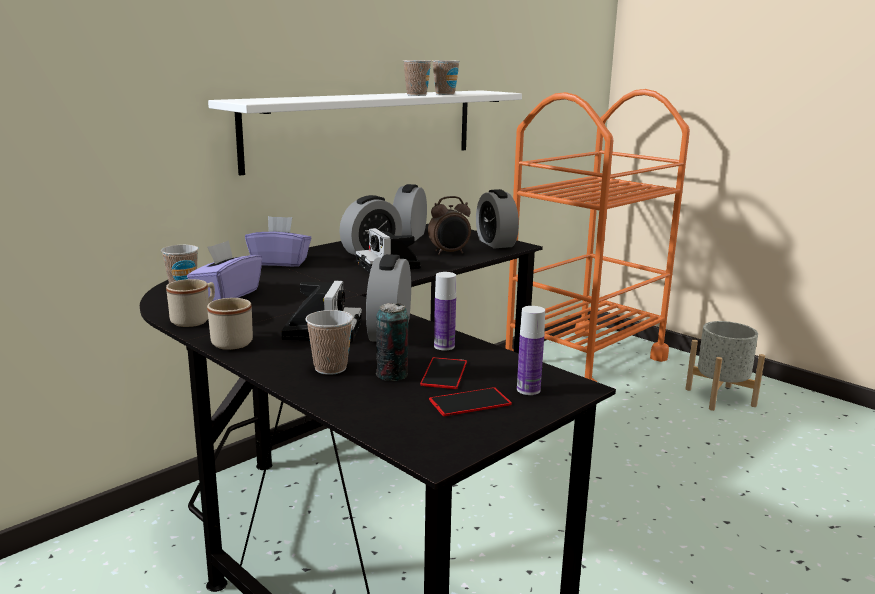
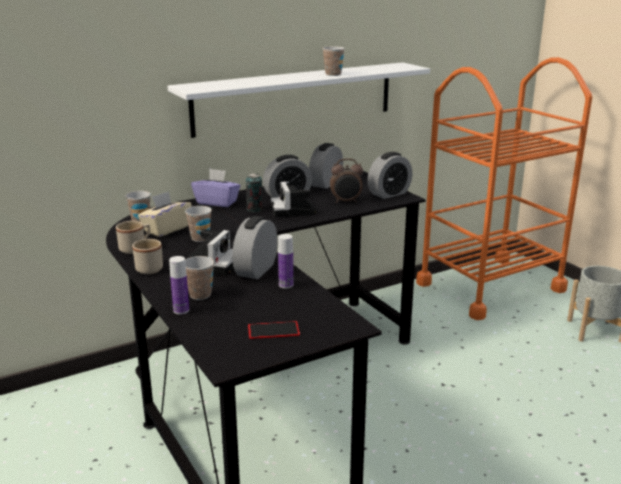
camera: 15 degrees right, 5 degrees up
purple tissue box [187,240,262,301] -> beige tissue box [138,191,192,237]
can [376,303,409,381] -> can moved to [246,173,263,212]
phone [420,357,467,389] -> none
cup [432,60,460,95] -> cup moved to [185,206,212,242]
alarm clock [476,189,519,248] -> alarm clock turned 120 degrees counterclockwise [367,152,412,199]
bottle [517,306,545,395] -> bottle moved to [169,256,189,314]

